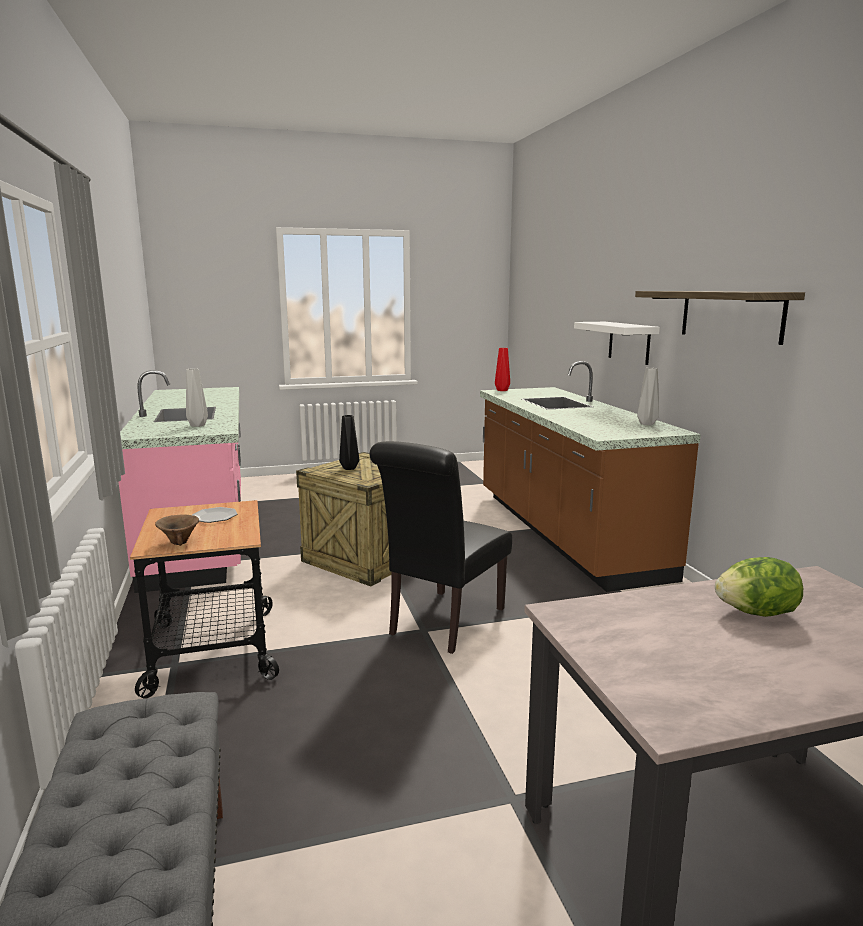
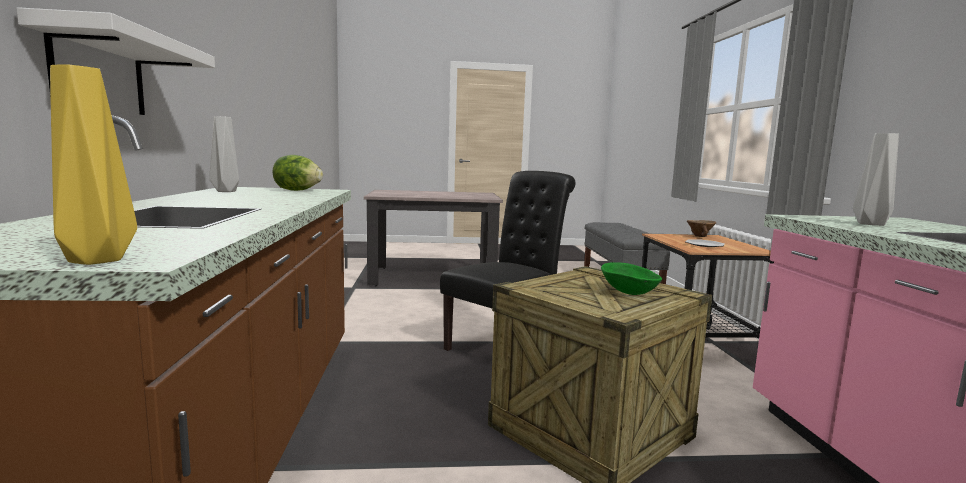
camera: 170 degrees left, 5 degrees down
black vase [339,415,359,470] -> green bowl [601,262,662,295]
red vase [495,348,510,391] -> yellow vase [50,64,137,265]
shelf [635,291,805,345] -> none
lettuce [715,557,803,617] -> lettuce moved to [272,155,323,191]

